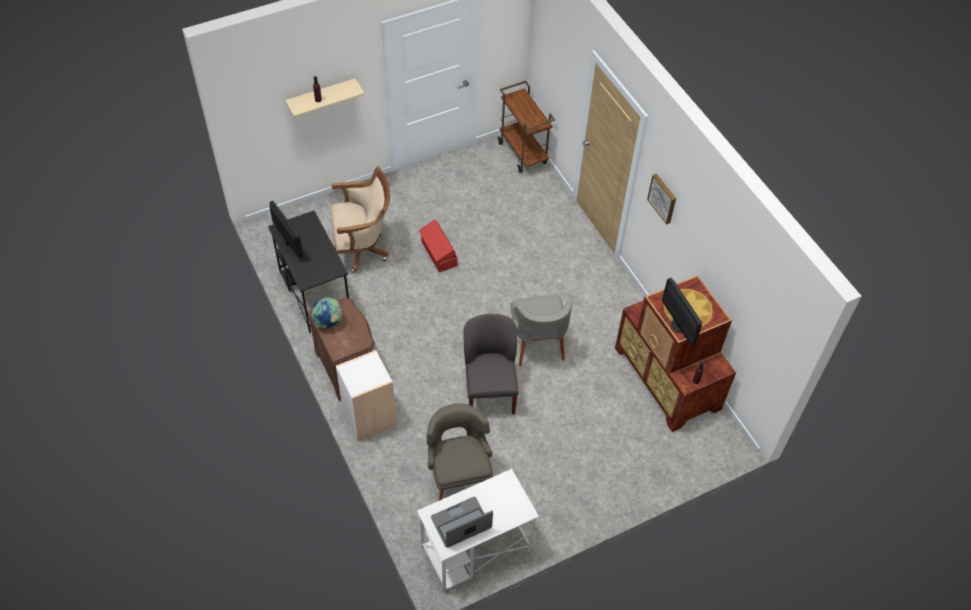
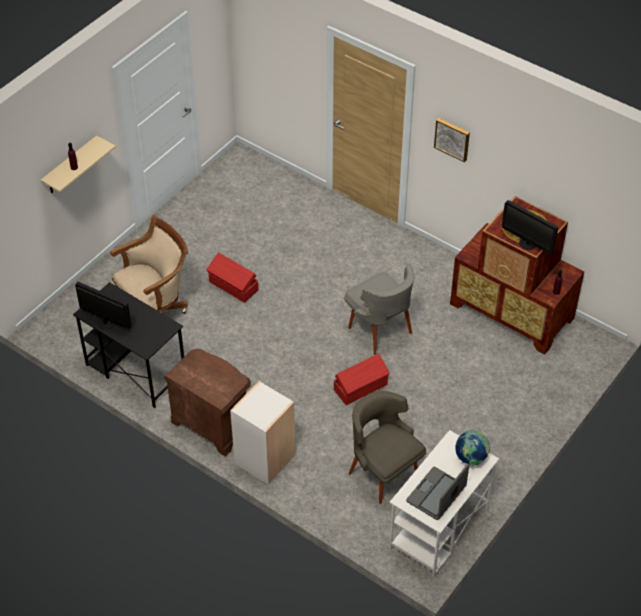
camera: 25 degrees left, 5 degrees down
globe [312,297,342,328] -> globe moved to [455,430,490,466]
grey chair [463,314,519,415] -> red storage box [334,354,390,405]
brown cart [497,81,555,173] -> none

